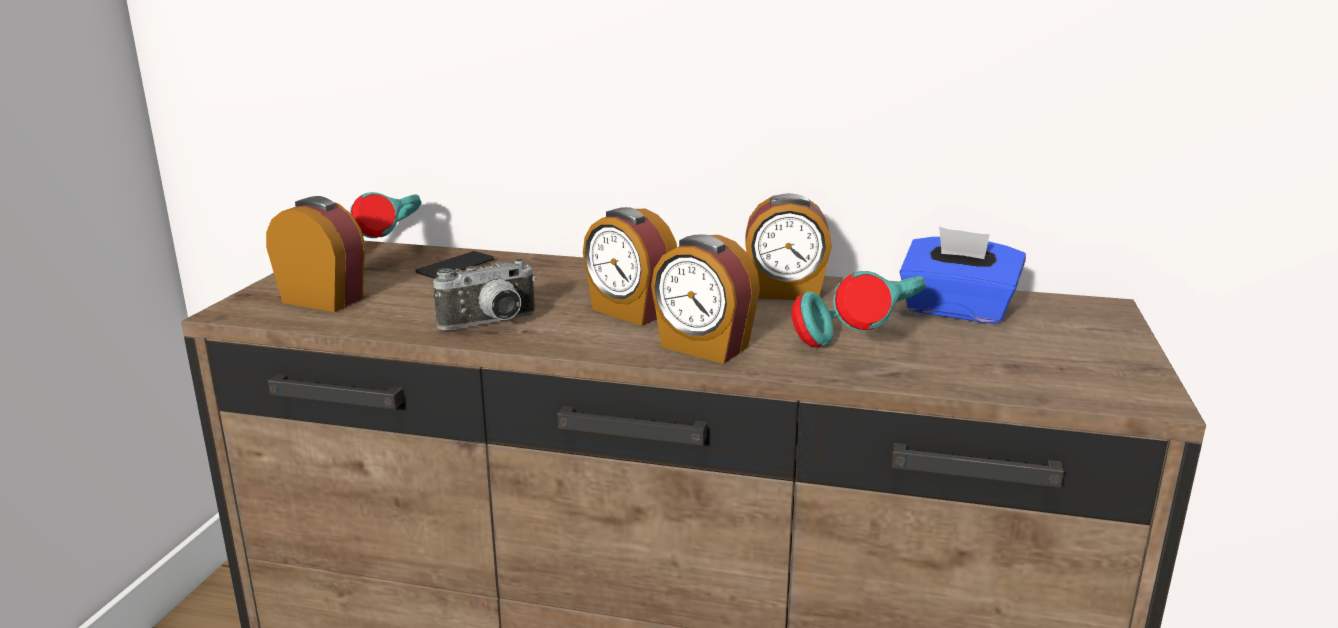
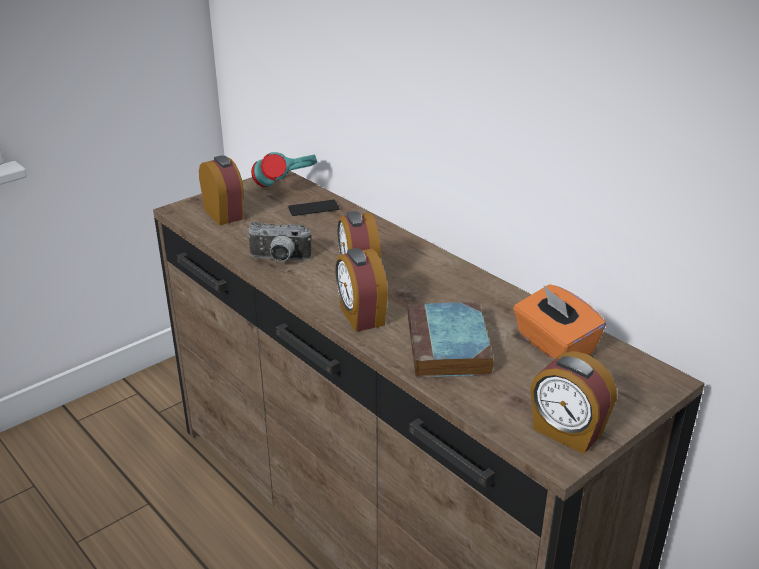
camera: 35 degrees right, 10 degrees up
alarm clock [745,193,832,300] -> alarm clock moved to [530,351,617,454]
turquoise headphones [791,271,926,347] -> book [408,302,494,378]
blue tissue box [899,227,1026,324] -> orange tissue box [513,284,606,360]

